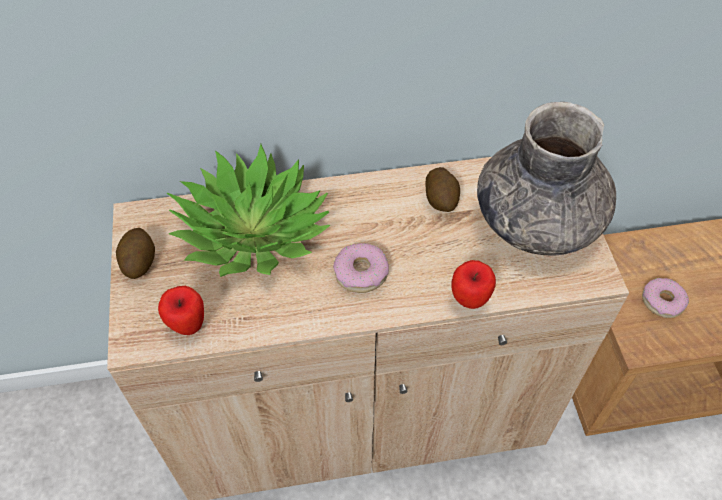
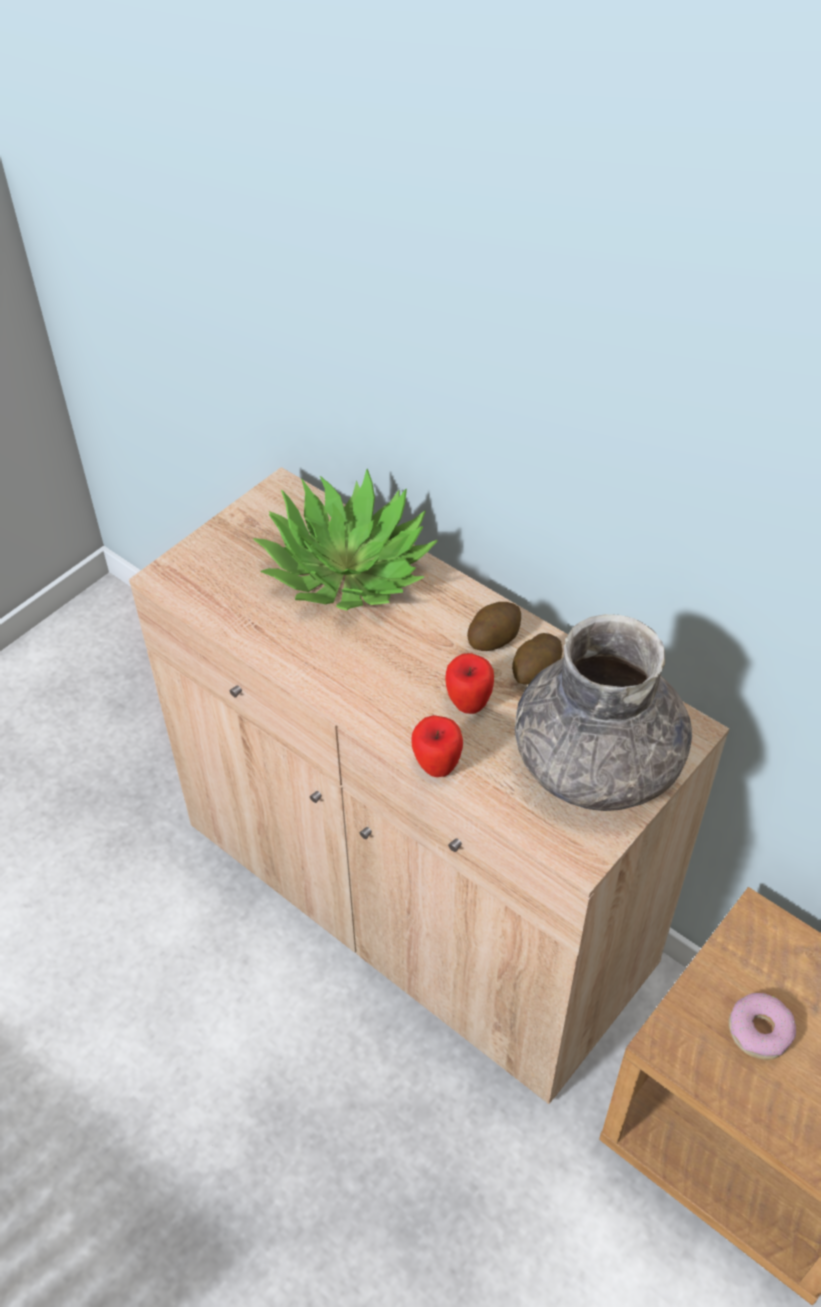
camera: 50 degrees right, 5 degrees down
potato [116,228,155,279] -> potato moved to [467,602,521,651]
apple [158,286,204,335] -> apple moved to [445,653,494,714]
donut [333,243,389,293] -> none

